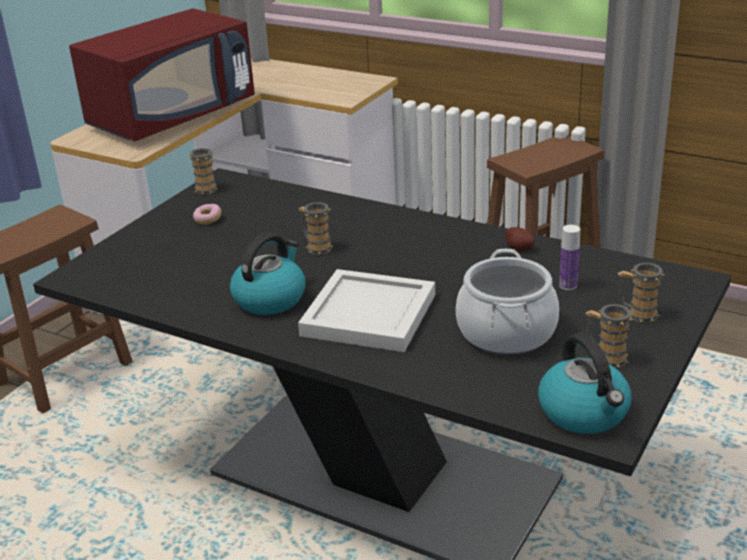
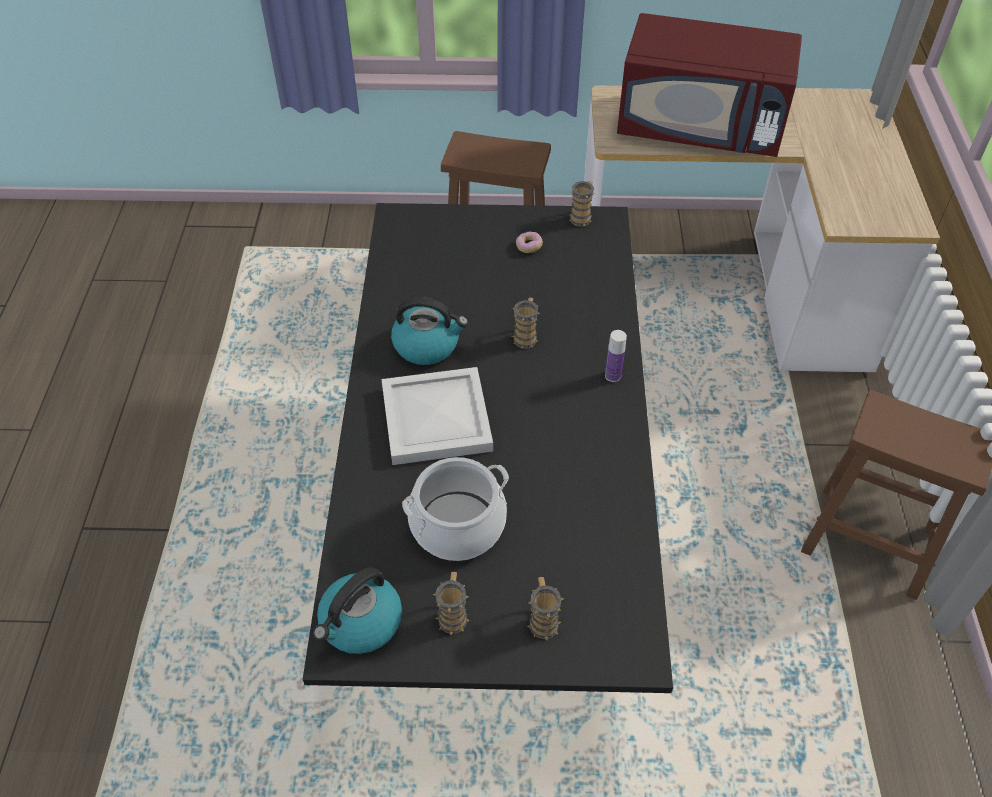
camera: 60 degrees right, 20 degrees up
potato [506,227,535,251] -> none
bottle [559,225,580,290] -> bottle moved to [605,330,627,382]

